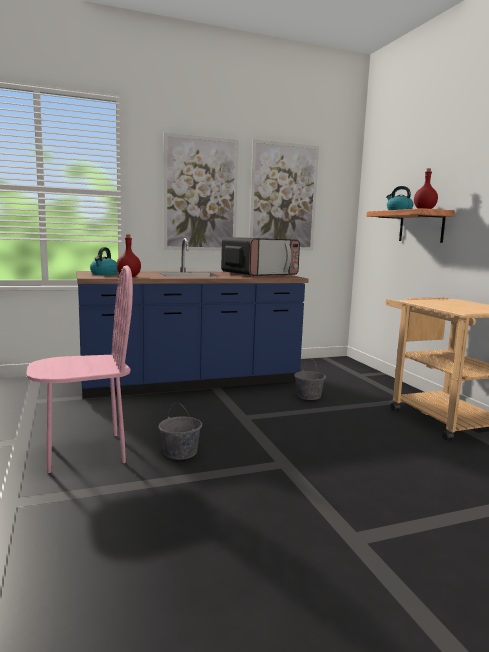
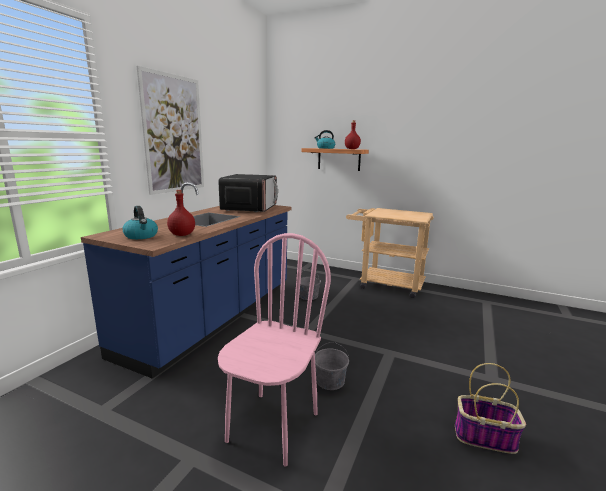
camera: 45 degrees left, 5 degrees up
picture [249,139,319,251] -> none
none -> basket [455,363,526,454]

